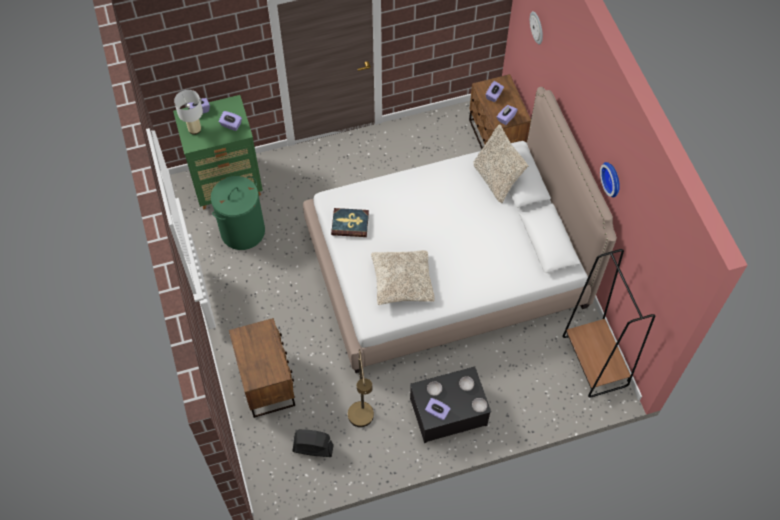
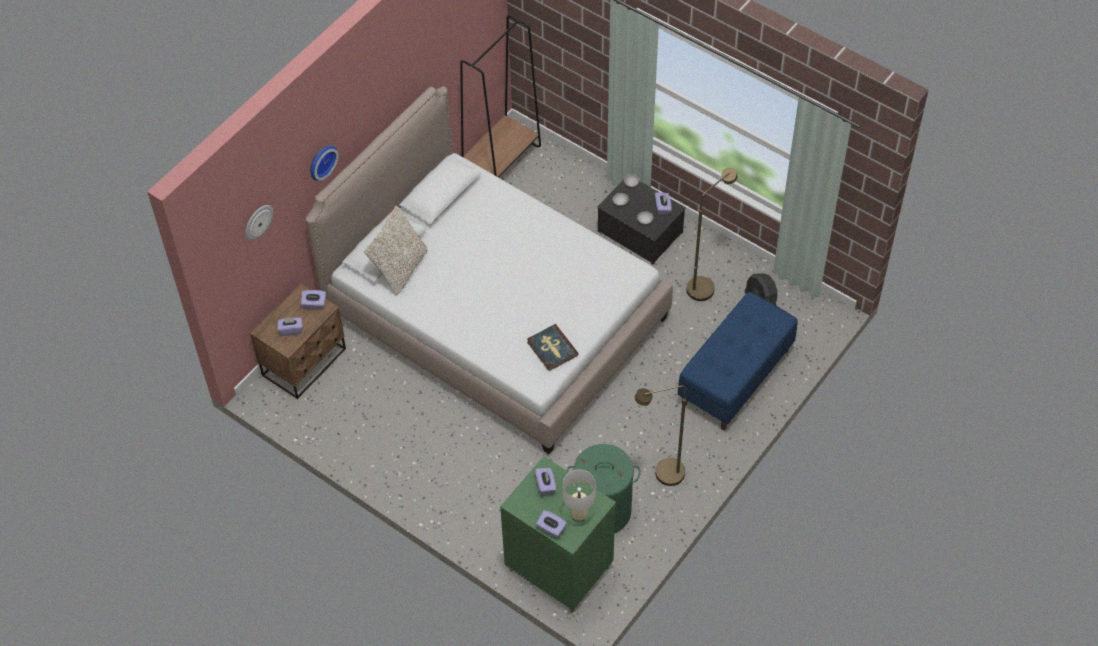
camera: 125 degrees left, 5 degrees down
brown nightstand [229,318,295,418] -> blue bench [678,292,798,430]
beige pillow [371,250,435,305] -> none
wall clock [600,162,620,198] -> wall clock moved to [310,146,339,181]
none -> brown floor lamp [635,385,686,486]

